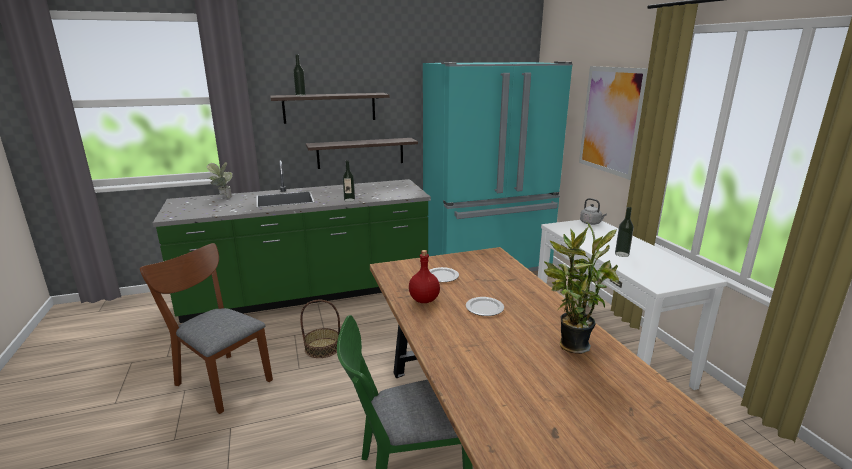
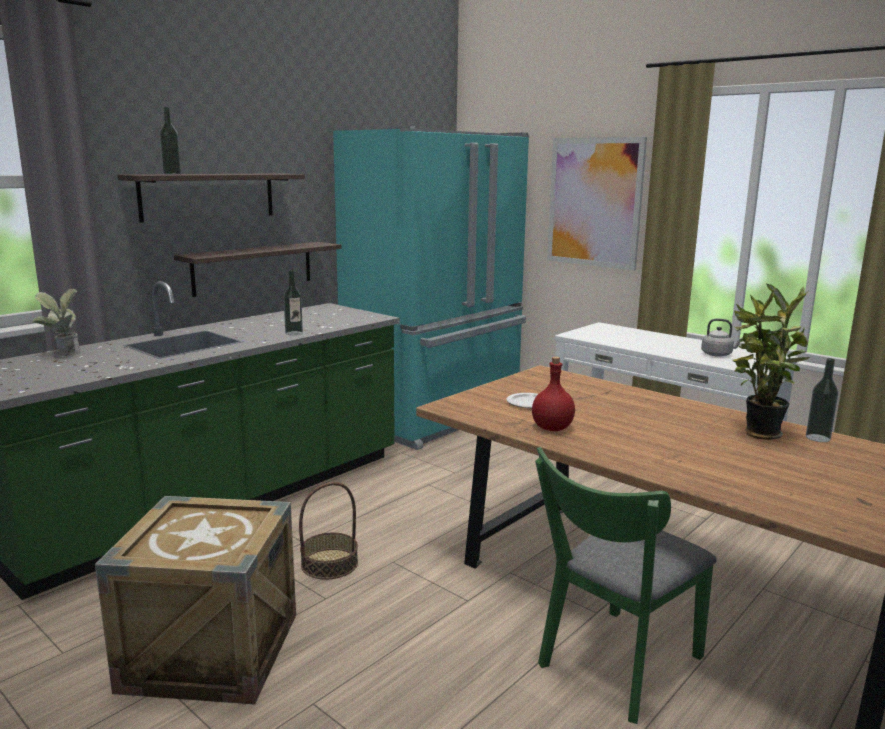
camera: 30 degrees left, 5 degrees down
brown chair [140,243,273,414] -> crate [95,496,296,705]
plate [466,297,504,316] -> none
grey kettle [580,198,607,225] -> grey kettle moved to [701,319,743,357]
bottle [615,207,634,257] -> bottle moved to [806,358,838,442]

